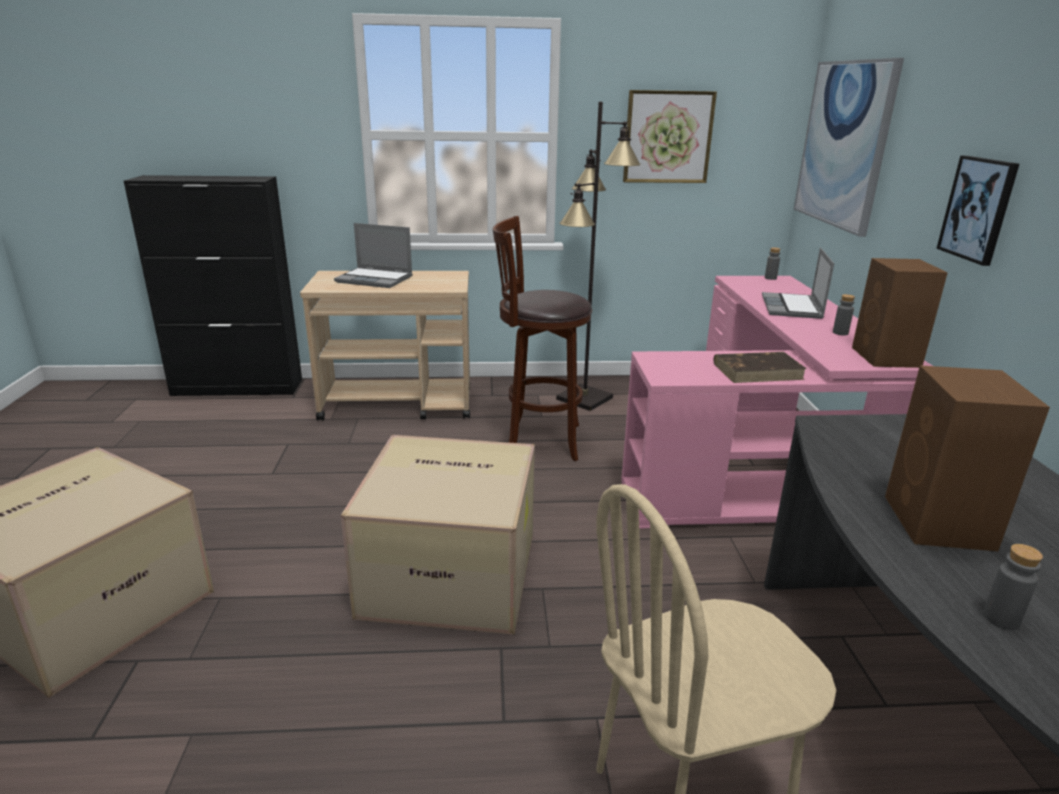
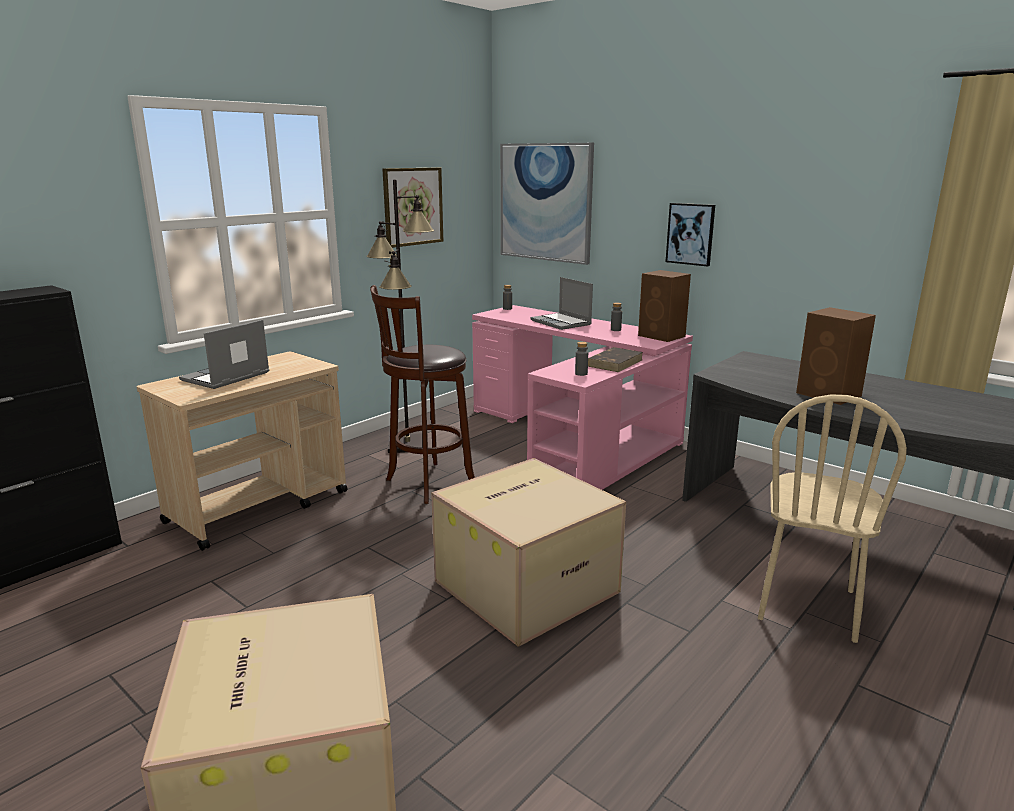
camera: 45 degrees left, 5 degrees down
laptop [334,223,413,288] -> laptop turned 150 degrees clockwise [179,319,269,389]
grey bottle [983,544,1043,630] -> grey bottle moved to [575,342,588,376]

